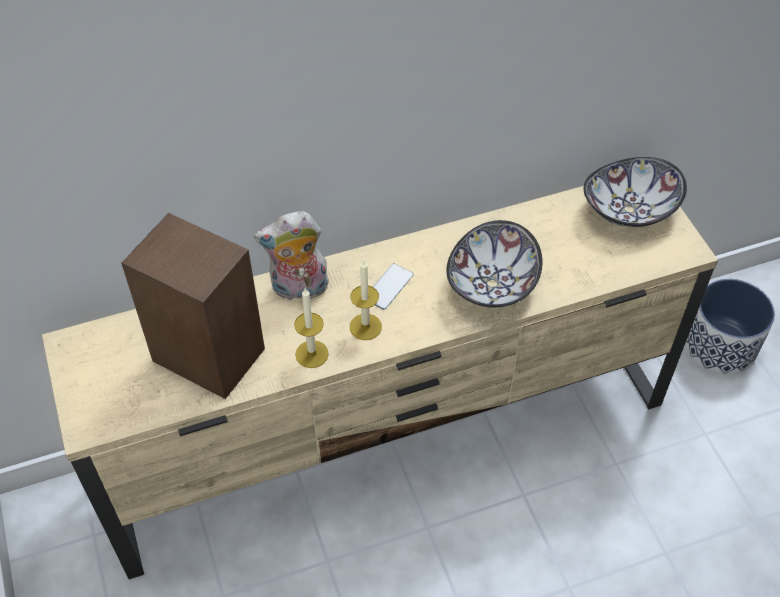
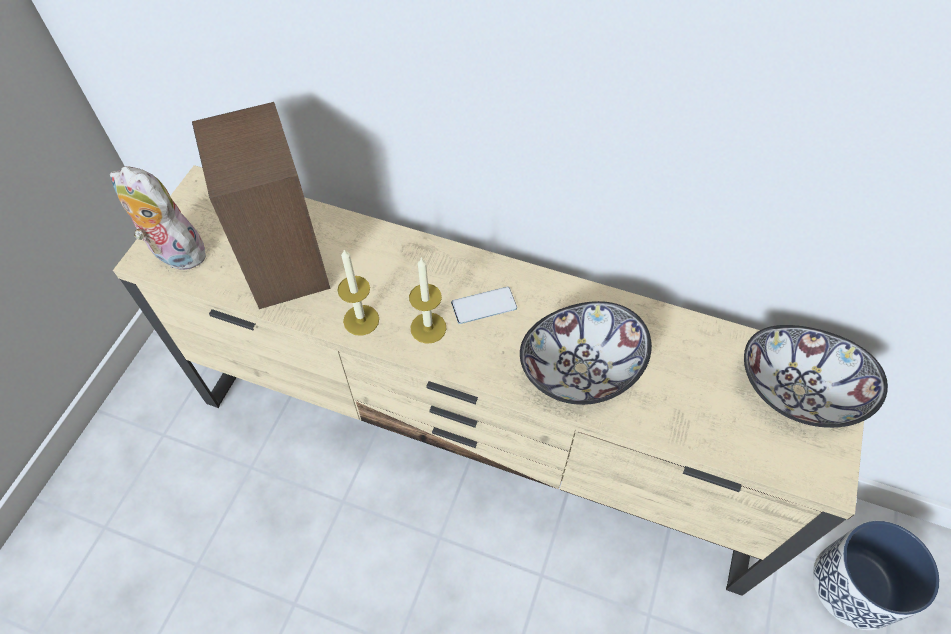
camera: 40 degrees right, 5 degrees up
plush toy [254,211,329,300] -> plush toy moved to [110,167,206,270]

